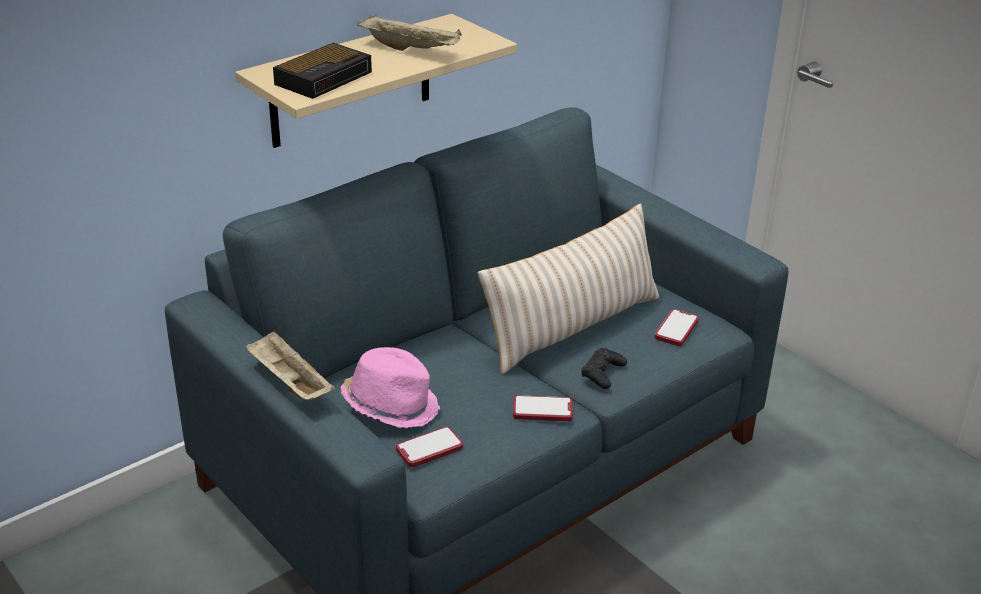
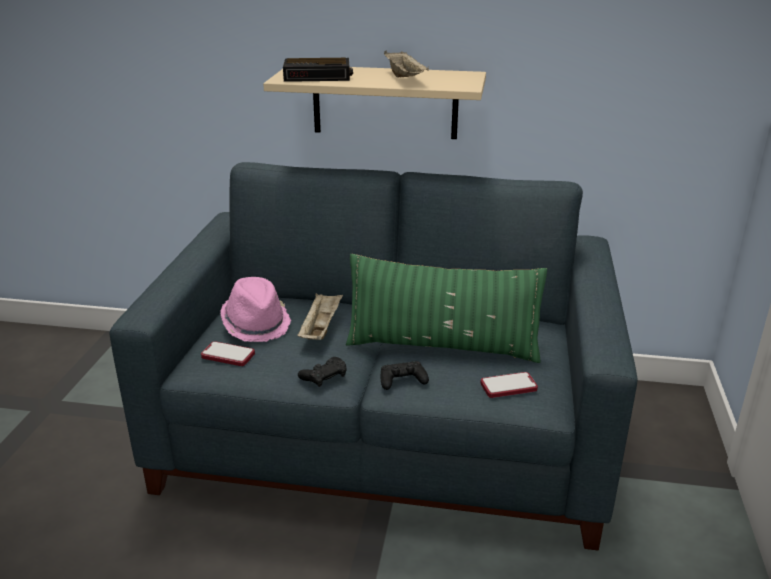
camera: 50 degrees right, 5 degrees down
beige tray [245,331,335,400] -> beige tray moved to [298,293,343,340]
beige pillow [478,203,659,374] -> green pillow [346,254,547,363]
phone [513,395,573,421] -> black game controller [298,357,346,387]

